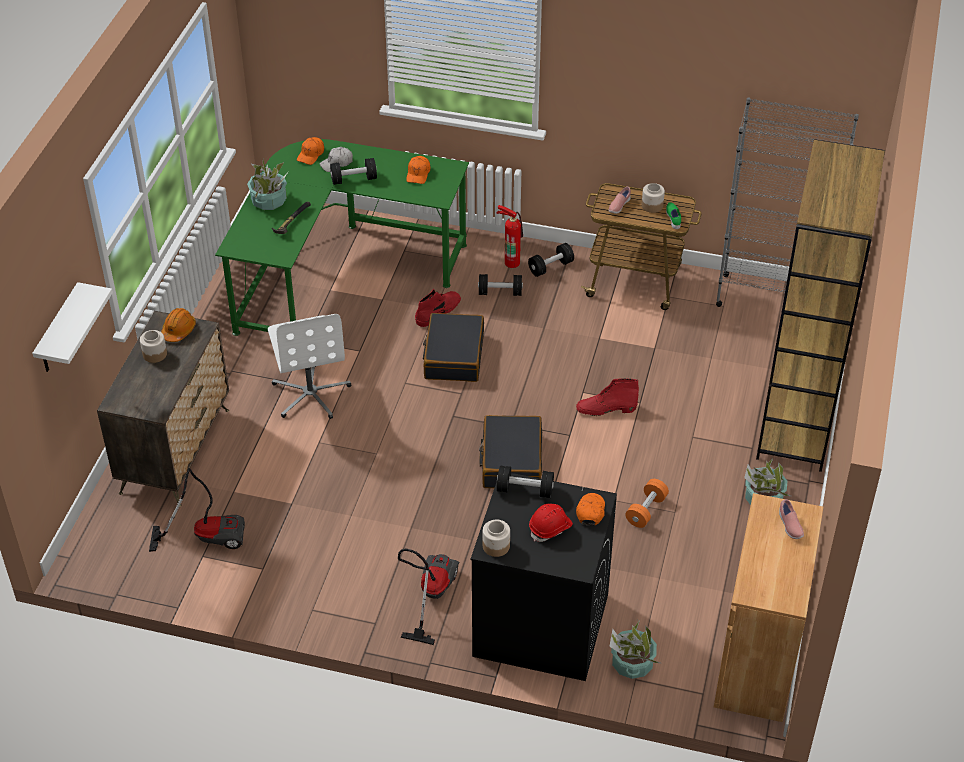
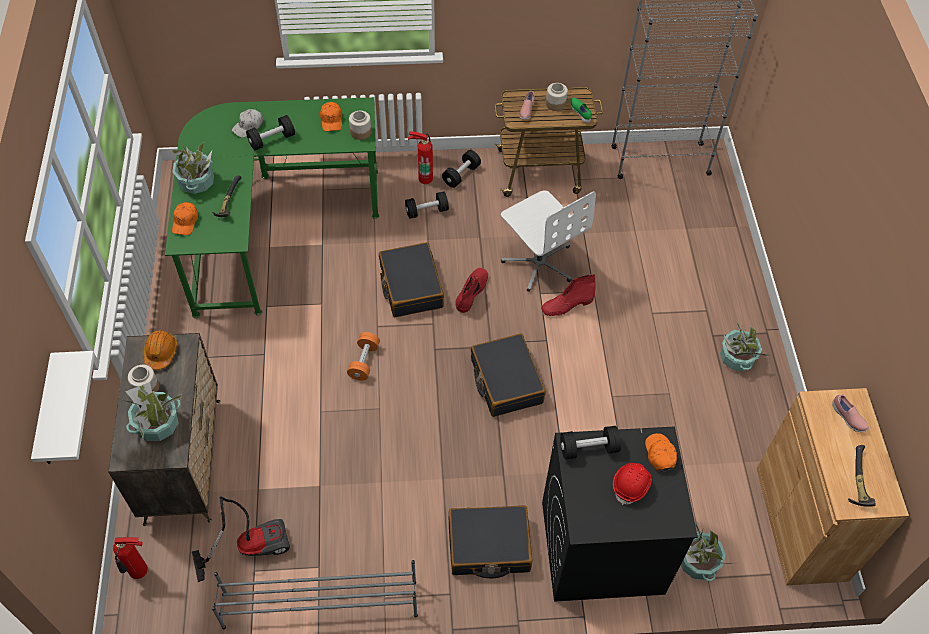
camera: 20 degrees left, 10 degrees up
white office chair [268,314,351,419] -> white office chair moved to [501,190,596,292]
orange cap [297,137,324,165] -> orange cap moved to [172,202,198,235]
vacuum cleaner [398,549,460,645] -> black suitcase [449,505,532,578]
red boot [415,289,461,327] -> red boot moved to [455,268,488,313]
jar [483,520,510,557] -> jar moved to [349,111,371,140]
orange dumbbell [625,479,669,528] -> orange dumbbell moved to [347,332,380,381]
brown bookcase [756,139,885,472] -> none
none -> fire extinguisher [113,537,148,579]
none -> potted plant [122,382,182,441]
none -> grey shoe rack [212,560,418,630]
none -> hammer [848,445,876,507]

